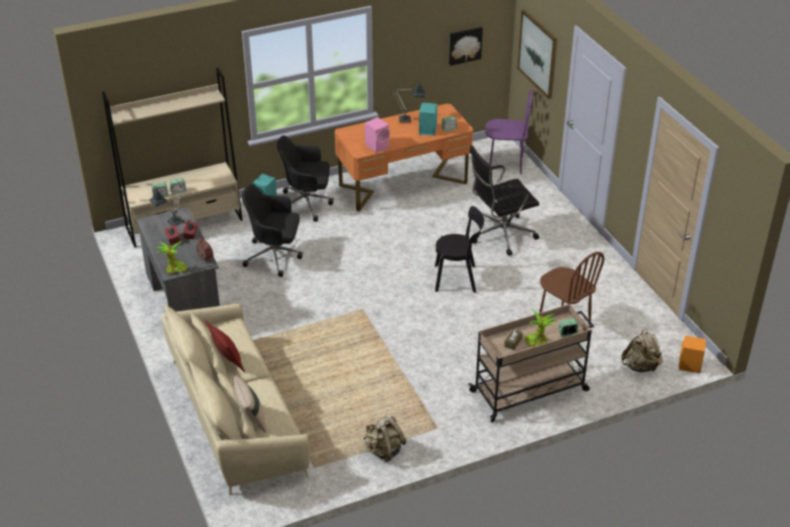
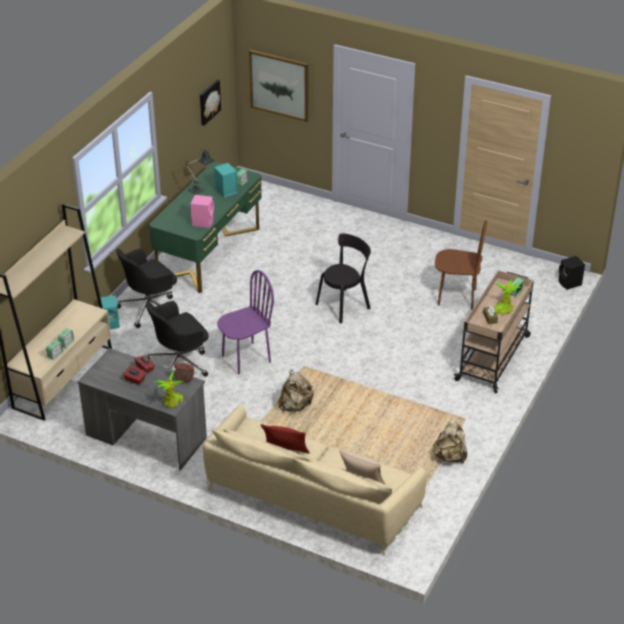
camera: 40 degrees left, 0 degrees up
table lamp [149,184,184,226] -> none
orange desk [334,103,473,212] -> green desk [149,162,262,293]
black office chair [470,145,539,255] -> none
purple chair [485,88,533,174] -> purple chair moved to [217,270,274,374]
beige backpack [622,328,663,372] -> beige backpack moved to [278,370,314,412]
orange speaker [679,335,706,374] -> black speaker [558,256,585,290]

